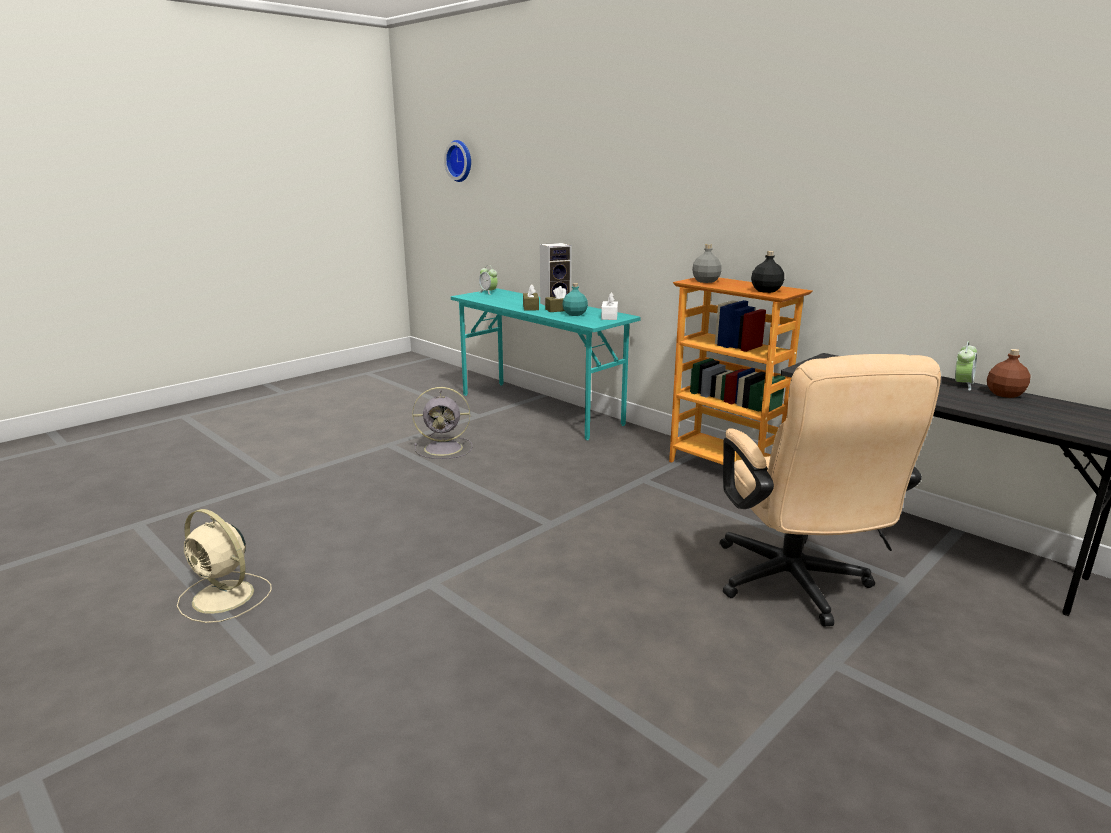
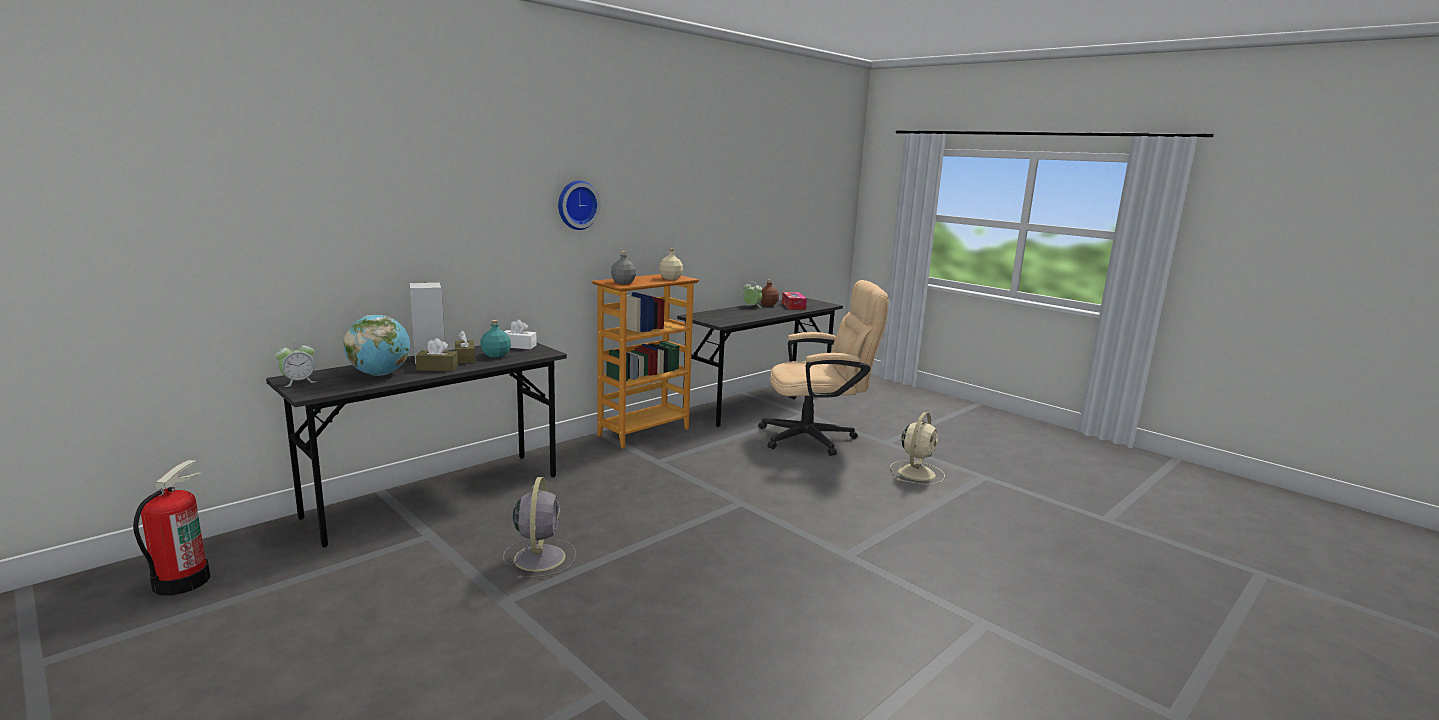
camera: 90 degrees left, 5 degrees down
beige fan [177,509,272,623] -> beige fan moved to [890,412,945,485]
wall clock [444,140,471,182] -> wall clock moved to [558,180,600,230]
turquoise desk [451,288,641,440] -> grey desk [266,343,567,548]
black bottle [751,251,784,293] -> beige bottle [659,248,683,280]
none -> fire extinguisher [133,460,210,596]
none -> globe [344,315,410,376]
none -> tissue box [782,292,807,310]

